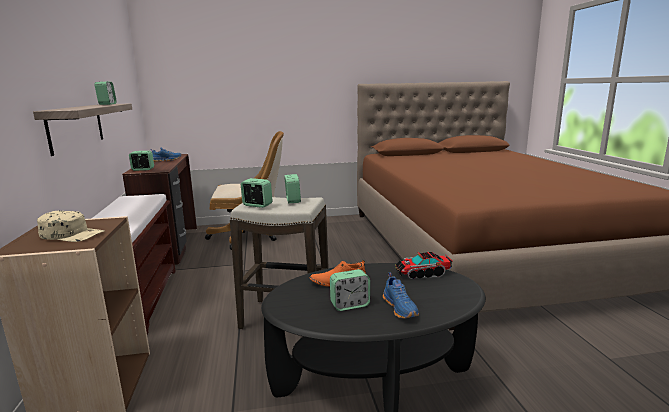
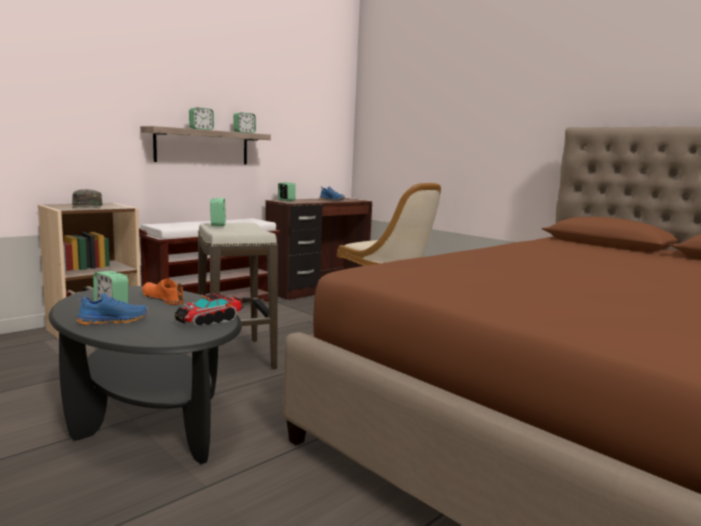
camera: 55 degrees right, 5 degrees down
beige cap [37,211,104,242] -> green cap [72,189,103,208]
alarm clock [284,174,301,203] -> alarm clock moved to [189,107,214,130]
blue shoe [383,273,419,319] -> blue shoe turned 150 degrees counterclockwise [77,293,149,325]
toy truck [395,252,452,279] -> toy truck turned 90 degrees counterclockwise [174,293,244,326]

